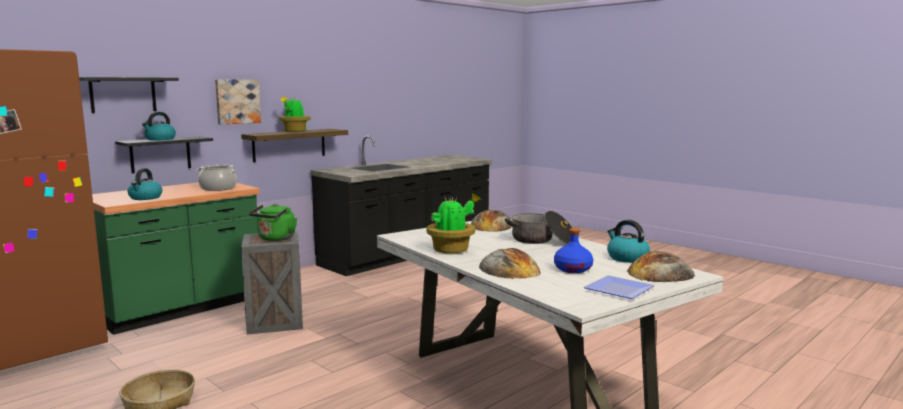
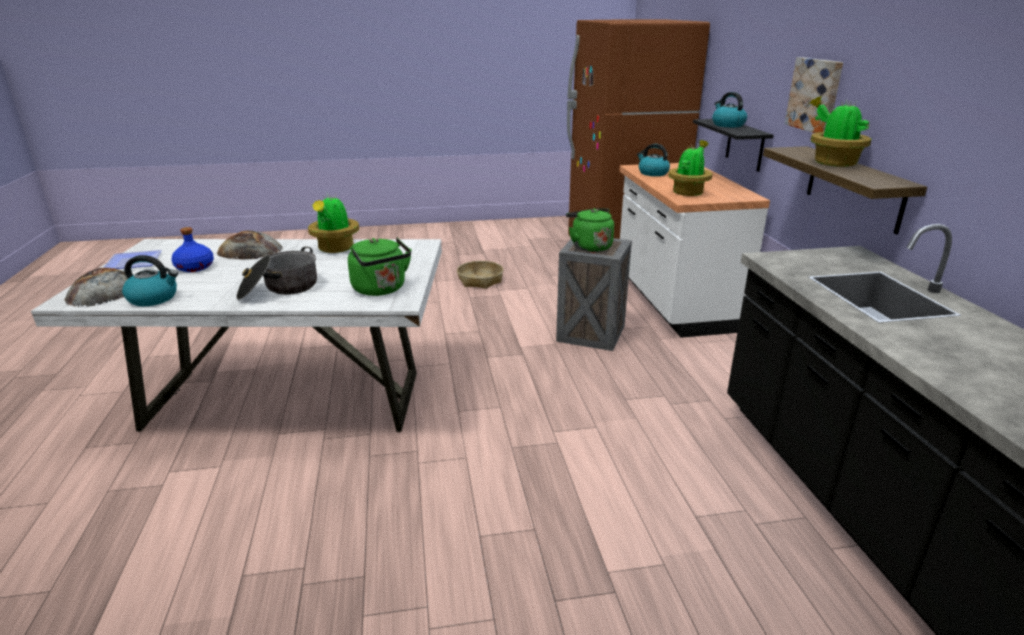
camera: 125 degrees right, 15 degrees up
black shelf [79,77,179,113] -> none
green counter [92,183,260,335] -> white counter [619,163,770,338]
cooking pot [197,165,238,191] -> potted plant [668,140,713,196]
bread [471,210,512,232] -> green kettle [348,237,412,296]

